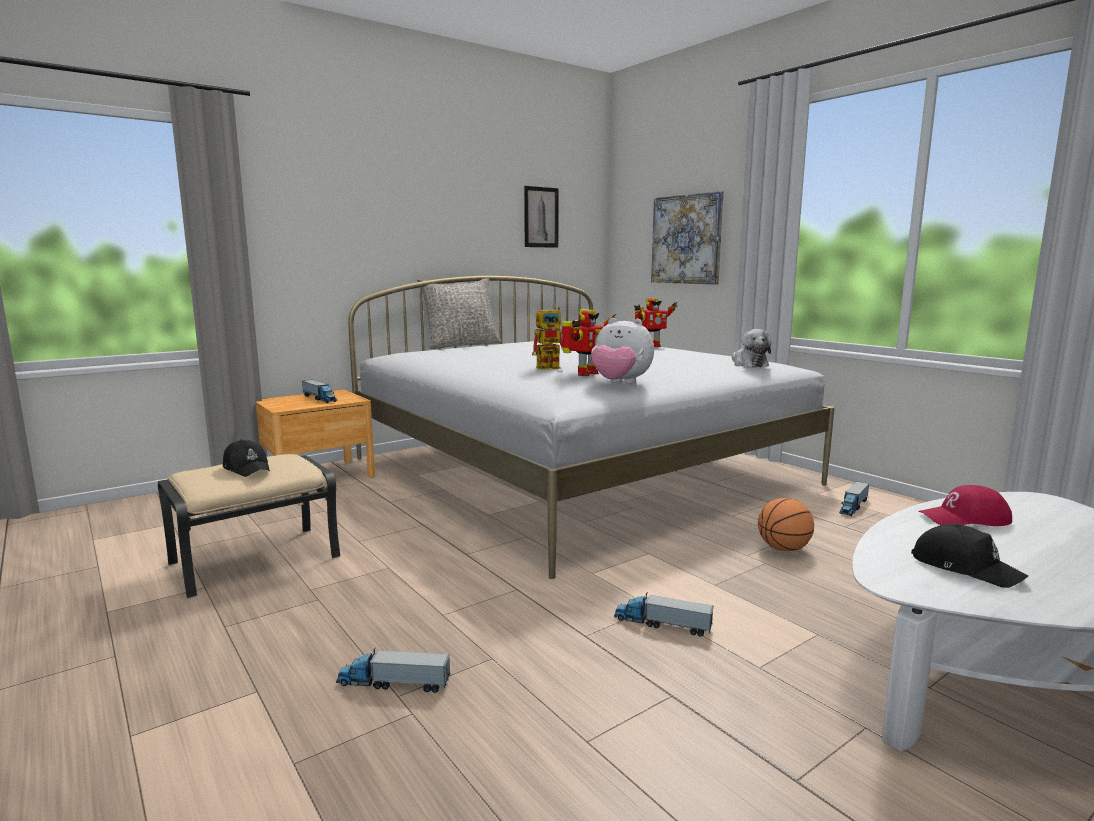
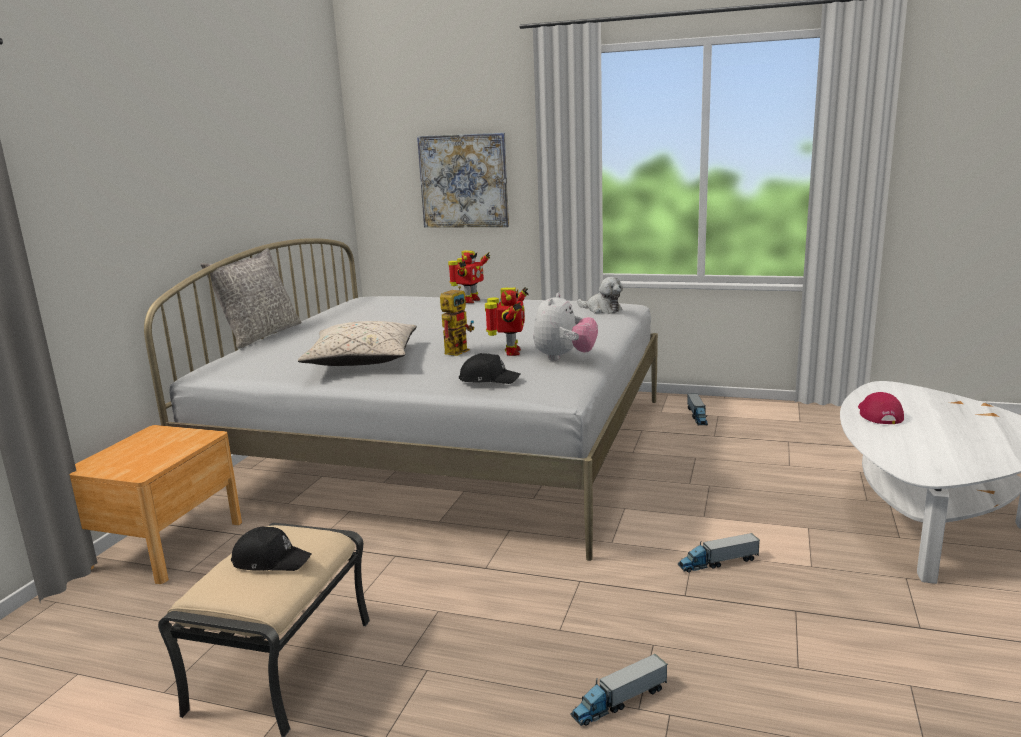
camera: 35 degrees left, 5 degrees up
toy truck [302,380,337,403] -> none
picture [524,186,559,248] -> none
plush toy [591,318,654,384] -> plush toy turned 60 degrees counterclockwise [533,293,598,361]
basketball [758,498,814,551] -> none
black cap [911,524,1029,588] -> black cap moved to [459,353,521,384]
red cap [918,485,1012,526] -> red cap turned 135 degrees clockwise [858,392,904,424]
none -> beige pillow [298,321,417,366]

